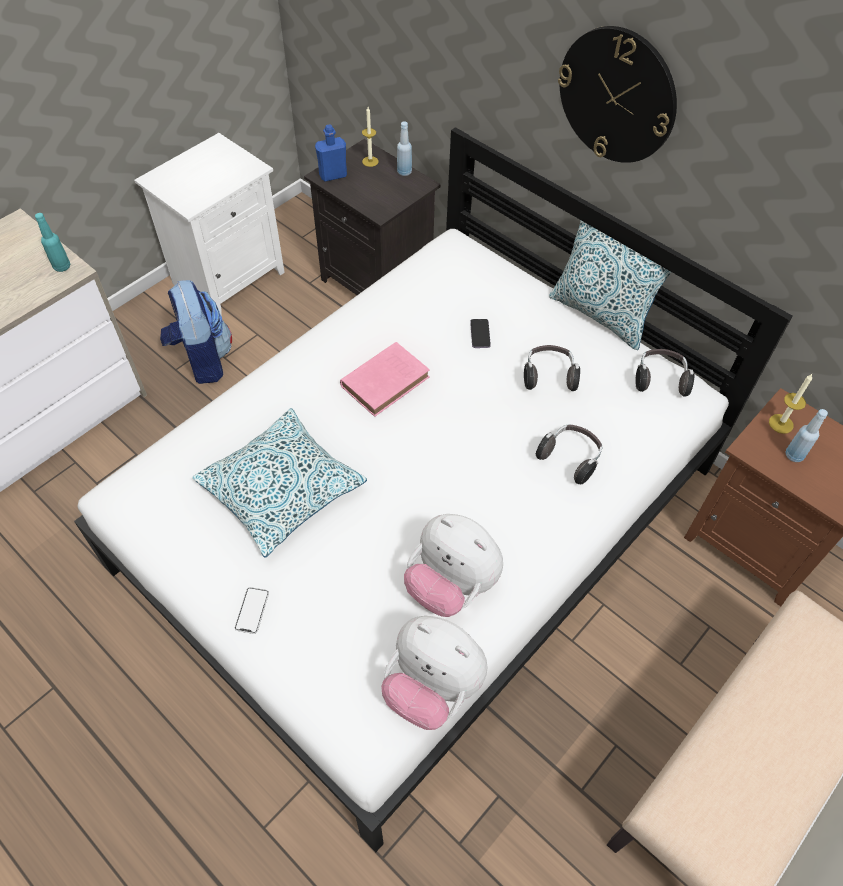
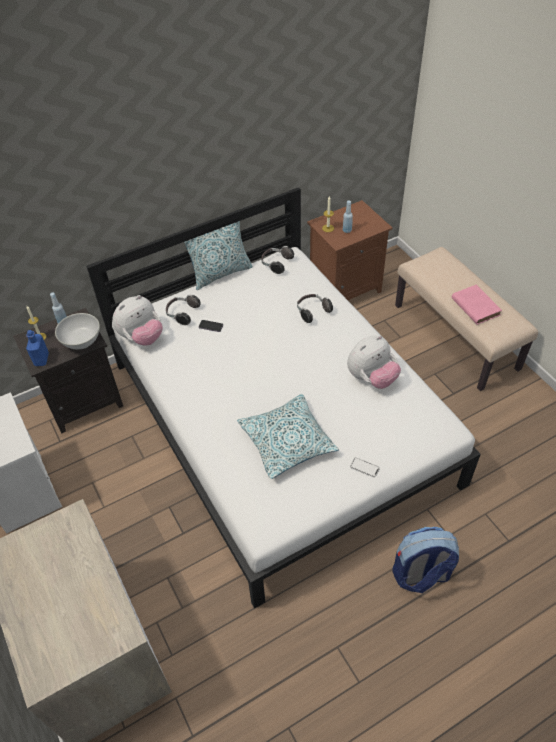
camera: 70 degrees left, 5 degrees down
turquoise bottle [35,213,70,272] -> none
backpack [160,280,232,384] -> backpack moved to [392,527,459,593]
pink book [340,342,430,417] -> pink book moved to [452,285,502,325]
plush toy [381,616,487,730] -> plush toy moved to [112,295,163,346]
headphones [524,345,580,391] -> headphones moved to [166,294,201,325]
wall clock [558,26,677,163] -> none
none -> white bowl [55,313,100,349]

